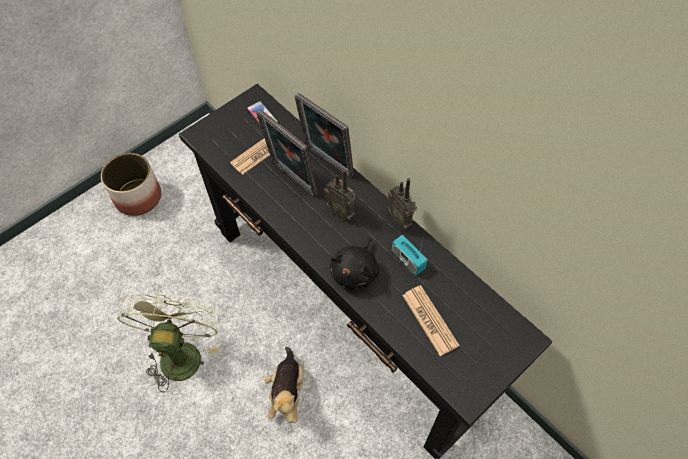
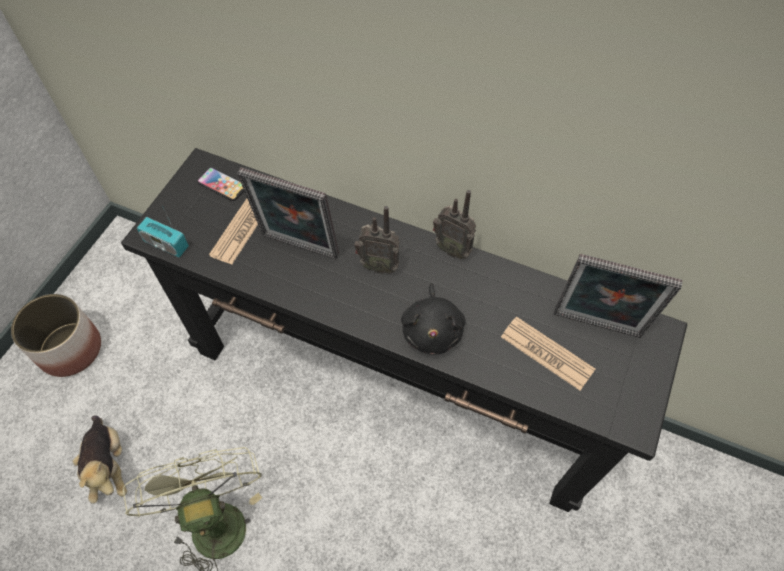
camera: 25 degrees left, 0 degrees up
plush toy [265,347,304,423] -> plush toy moved to [73,416,127,504]
picture frame [294,93,354,178] -> picture frame moved to [554,254,683,338]
radio [392,234,427,275] -> radio moved to [137,199,189,258]

